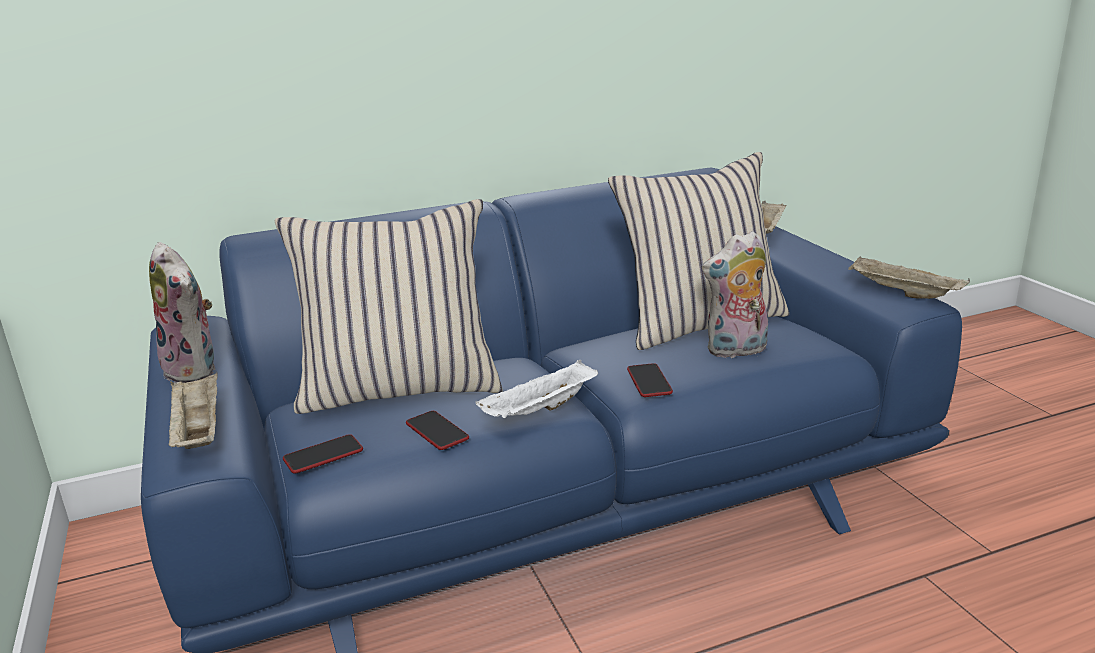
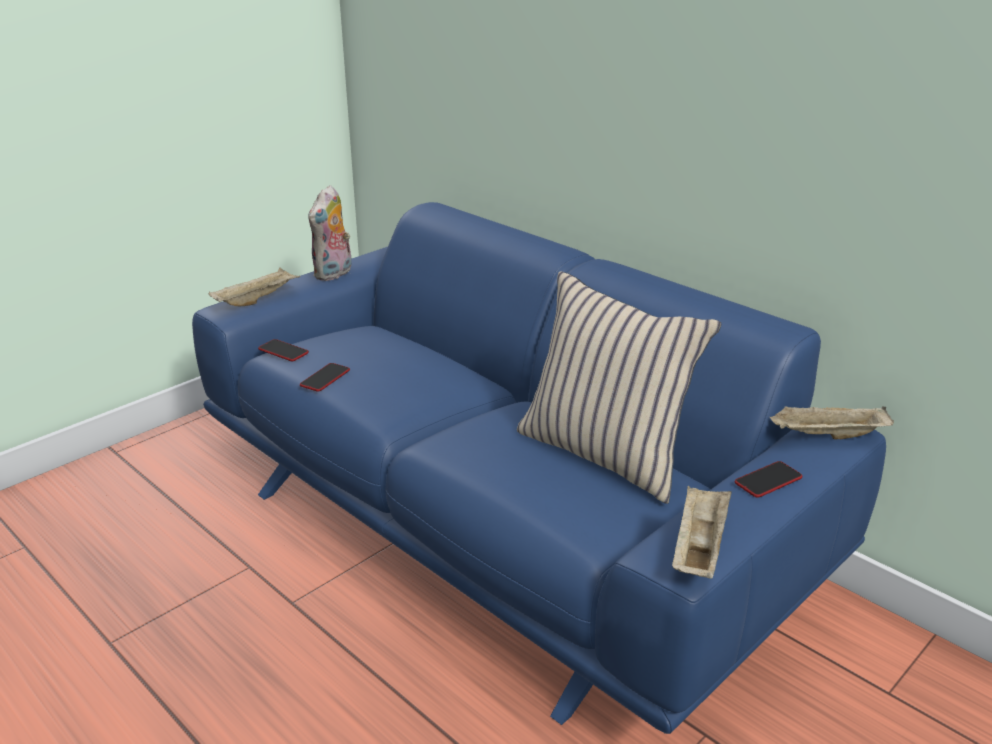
camera: 65 degrees right, 5 degrees up
beige pillow [275,199,503,414] -> none
white tray [475,360,598,418] -> none
phone [627,363,673,397] -> phone moved to [735,461,802,498]
plush toy [702,231,768,358] -> none

